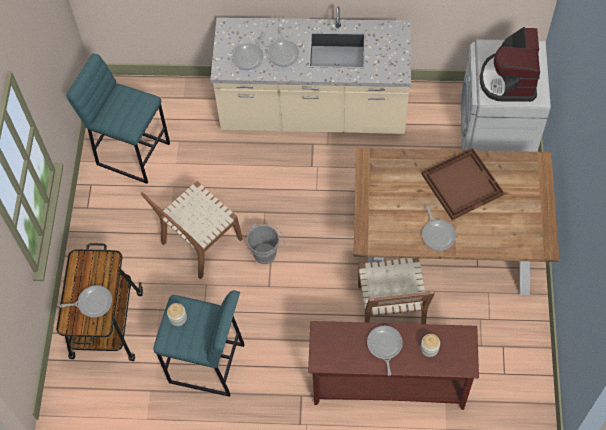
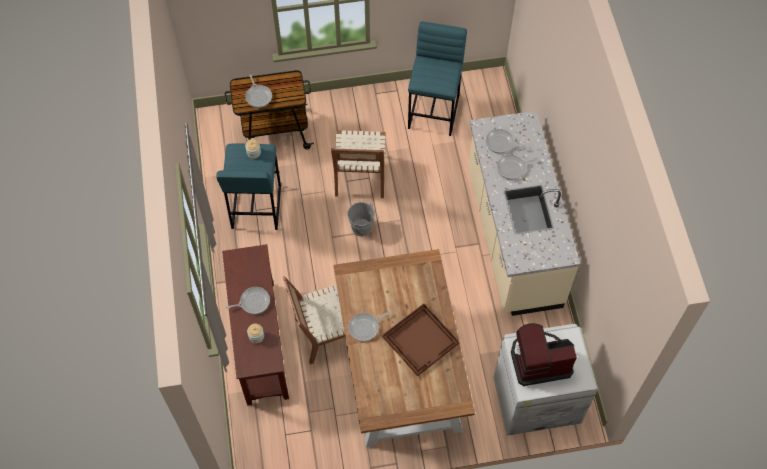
camera: 75 degrees right, 0 degrees up
chair [141,181,243,279] -> chair turned 120 degrees counterclockwise [331,130,386,198]

